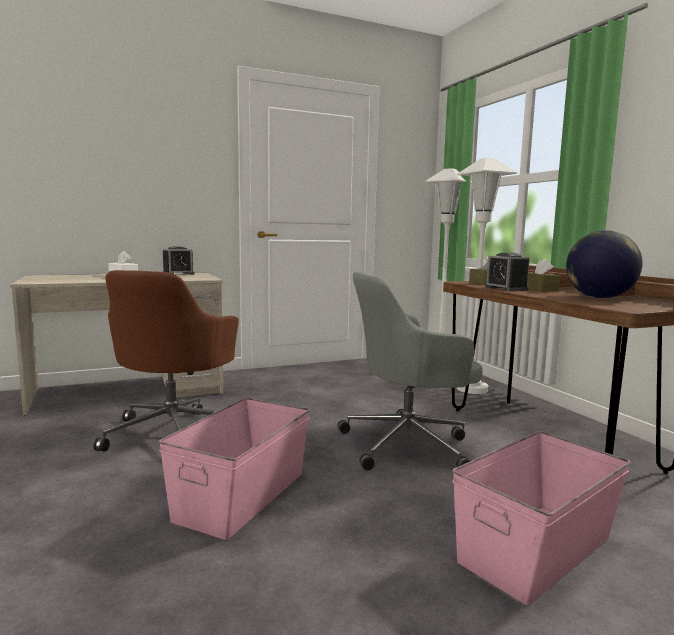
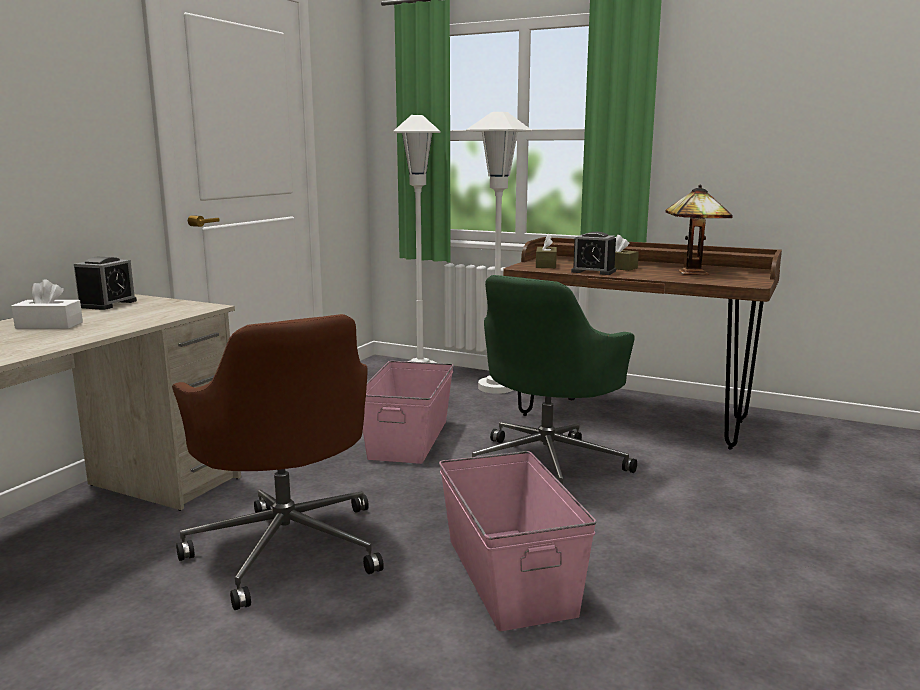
camera: 40 degrees left, 5 degrees up
grey office chair [338,272,483,471] -> green office chair [472,275,637,484]
pink storage box [452,431,631,605] -> pink storage box moved to [363,361,454,464]
globe [566,230,643,299] -> table lamp [665,185,733,275]

